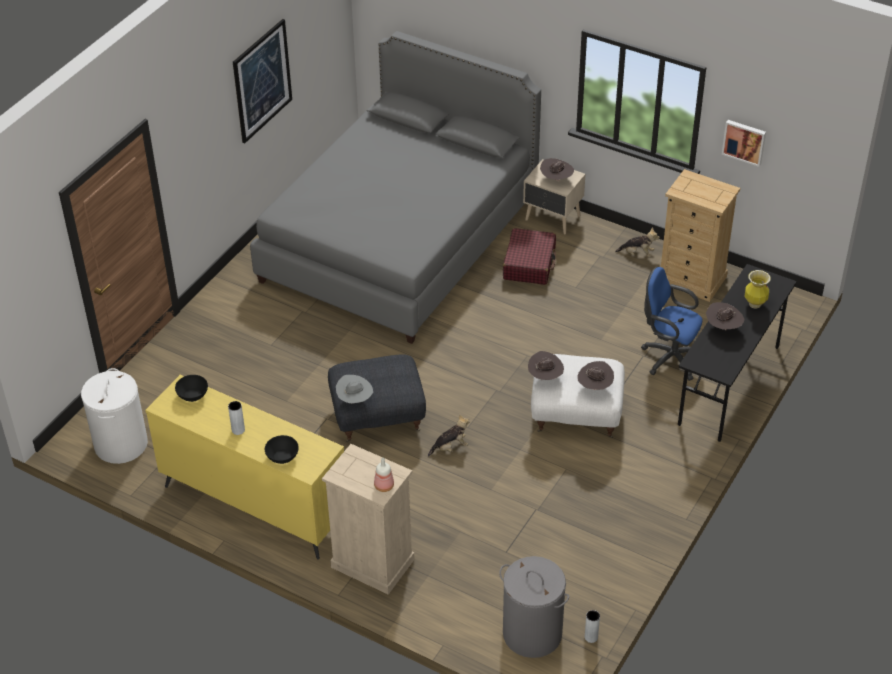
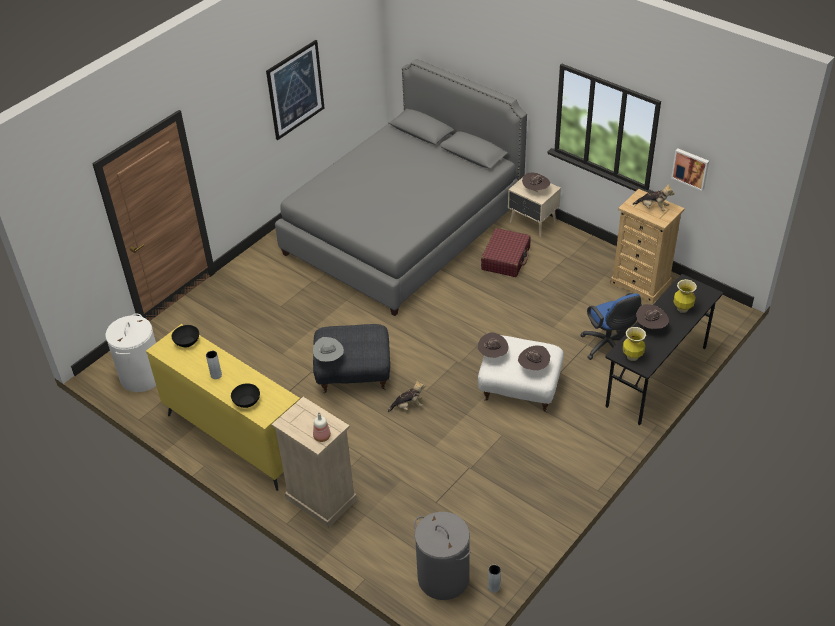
camera: 10 degrees right, 0 degrees up
plush toy [615,227,660,257] -> plush toy moved to [632,183,675,211]
blue office chair [642,267,703,381] -> blue office chair turned 150 degrees counterclockwise [580,293,642,360]
none -> vase [623,327,646,361]

